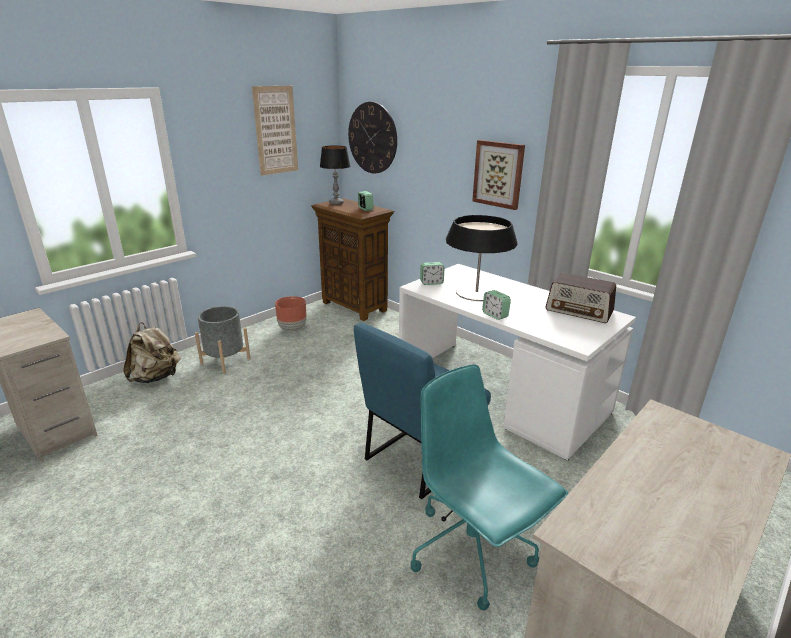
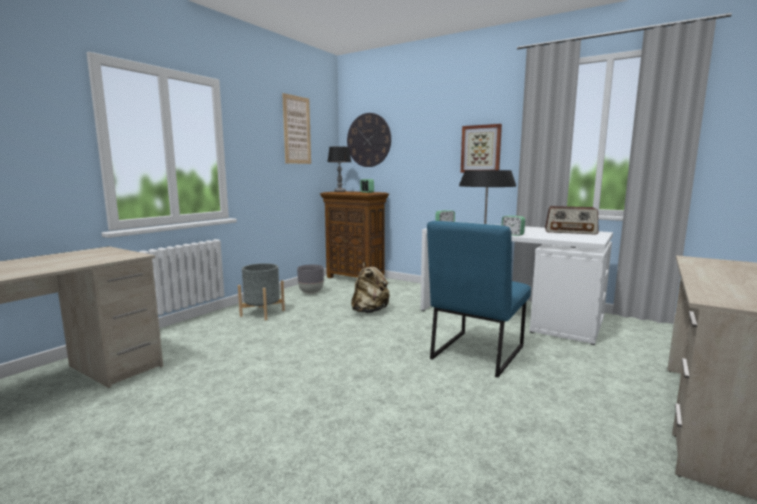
camera: 10 degrees left, 15 degrees down
beige backpack [123,322,180,383] -> beige backpack moved to [351,262,390,313]
brown planter [275,296,307,332] -> grey planter [297,265,324,294]
turquoise office chair [410,364,568,610] -> none

